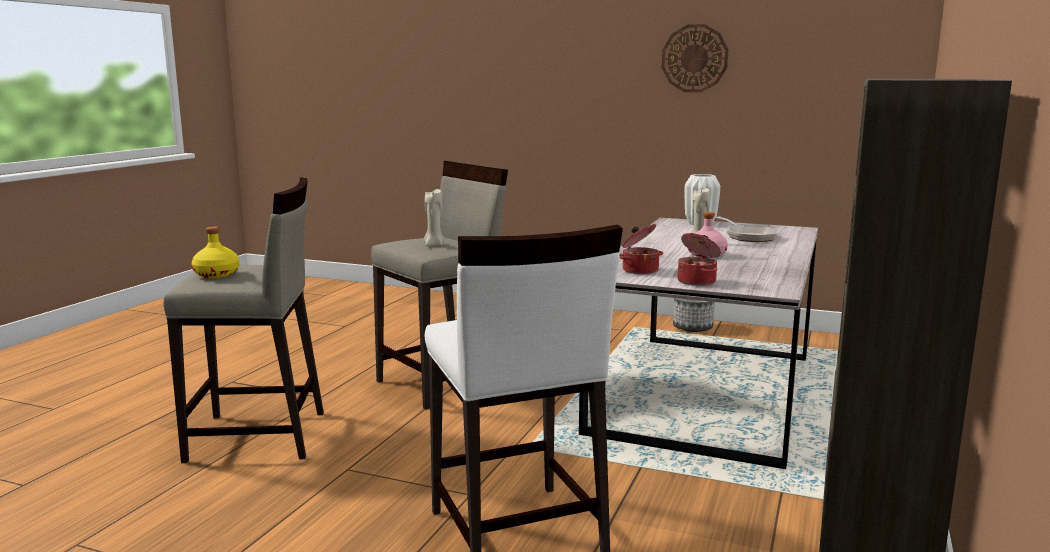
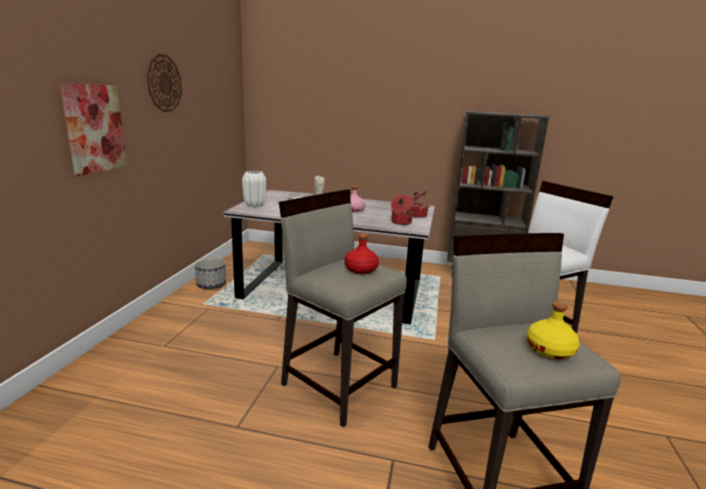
camera: 100 degrees left, 5 degrees up
beige candle [423,189,445,246] -> red bottle [344,233,379,274]
none -> picture [60,83,127,176]

